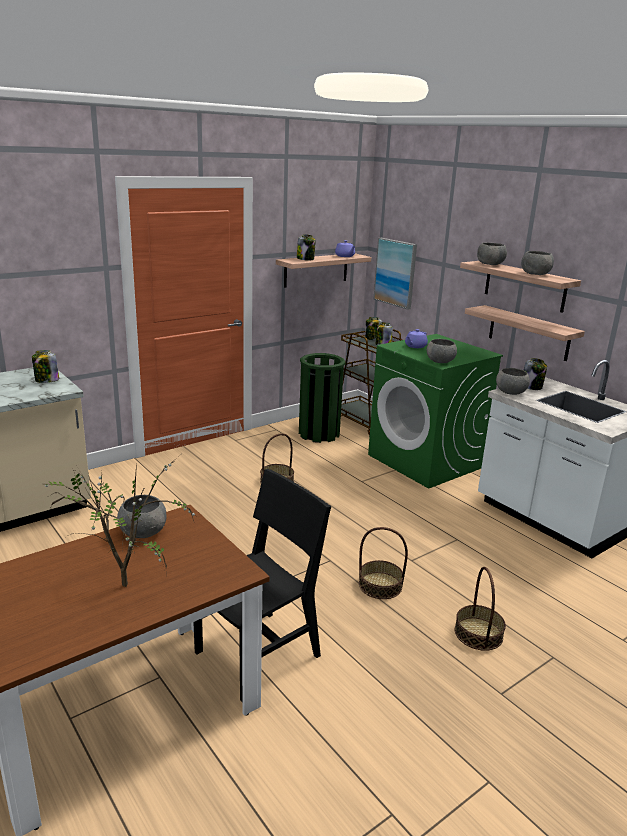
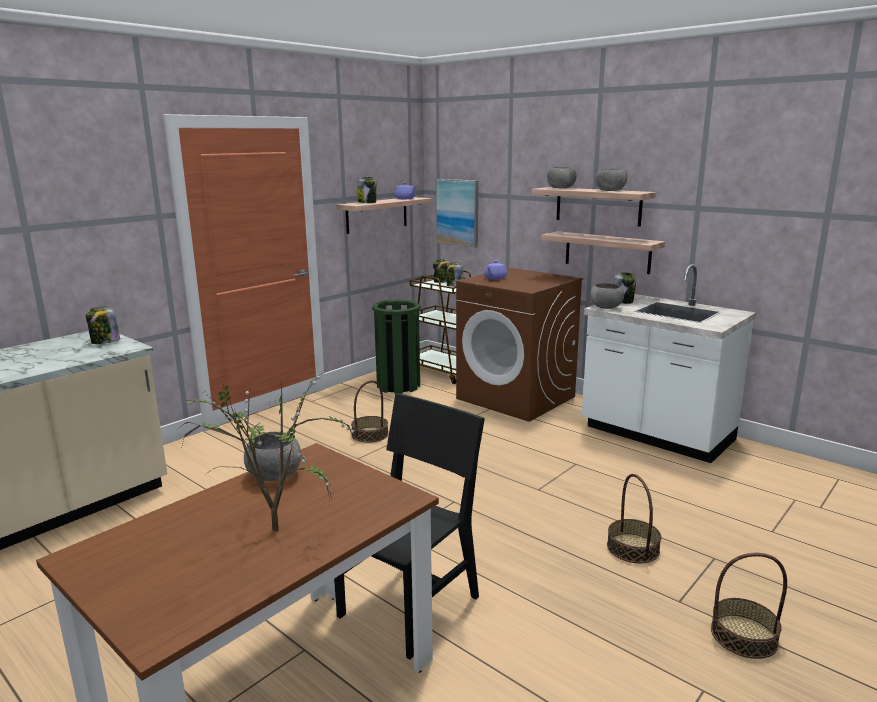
camera: 10 degrees left, 5 degrees down
basket [359,527,408,599] -> basket moved to [711,553,787,659]
green washing machine [368,334,503,489] -> brown washing machine [456,268,583,422]
grey bowl [427,339,457,363] -> none

